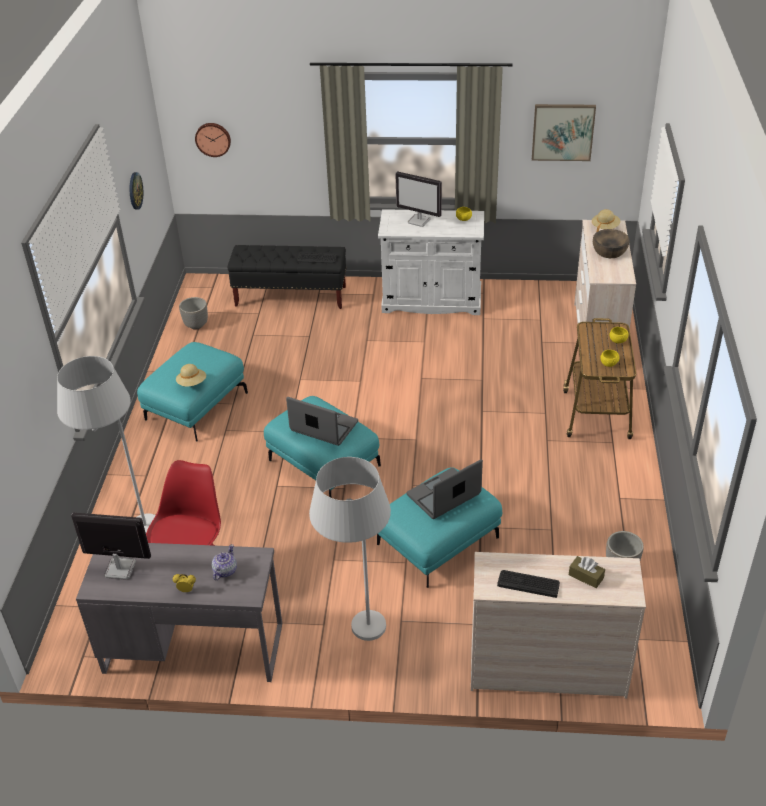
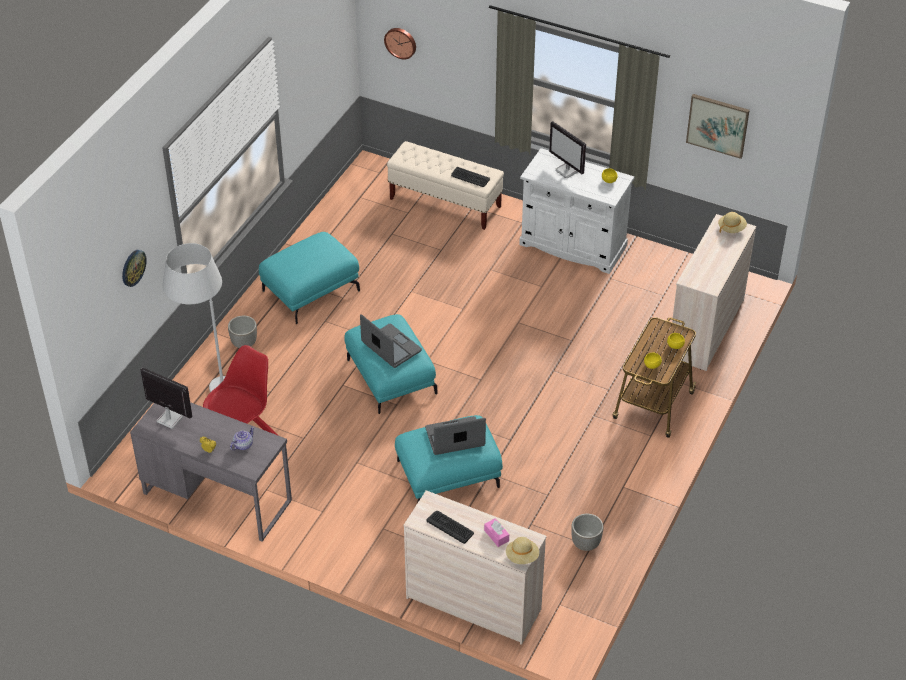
camera: 20 degrees right, 5 degrees up
wall clock [130,172,143,210] -> wall clock moved to [122,250,147,287]
beige hat [176,364,206,387] -> beige hat moved to [506,537,539,564]
planter [179,297,208,330] -> planter moved to [228,316,257,348]
black bench [228,245,347,309] -> beige bench [387,141,504,230]
white floor lamp [309,457,391,641] -> none
brown tissue box [569,556,605,588] -> pink tissue box [484,518,509,547]
brown bowl [593,229,629,258] -> none

